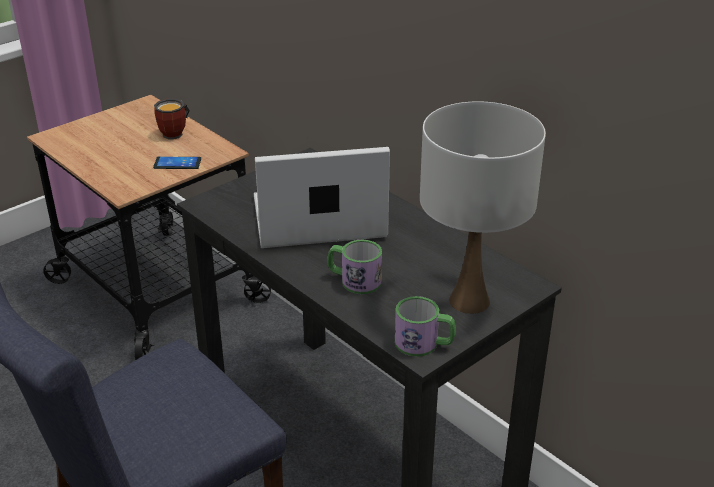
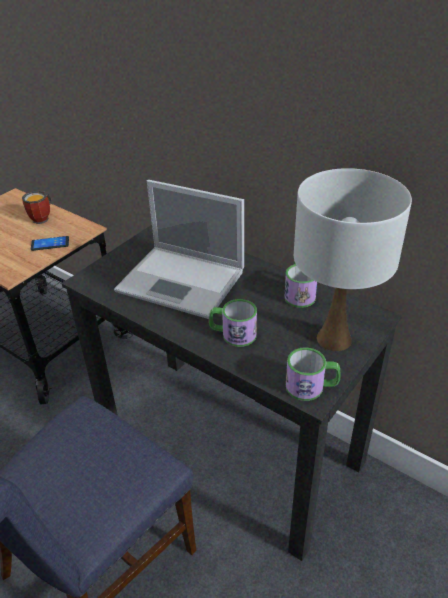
camera: 10 degrees left, 5 degrees up
laptop [254,147,390,248] -> laptop turned 135 degrees counterclockwise [114,180,244,319]
none -> mug [284,262,317,308]

